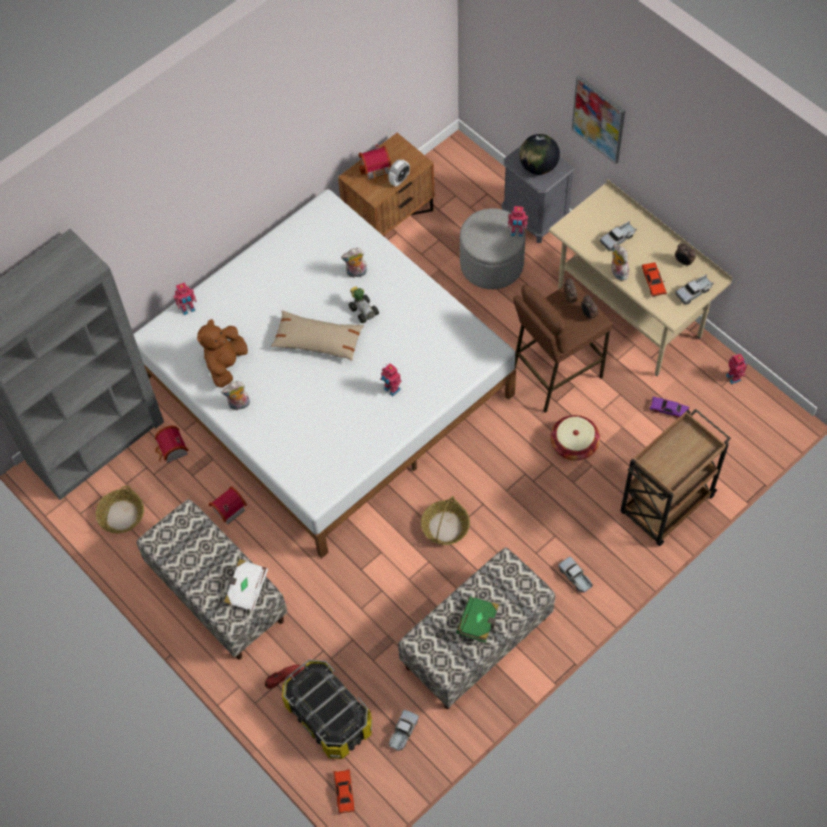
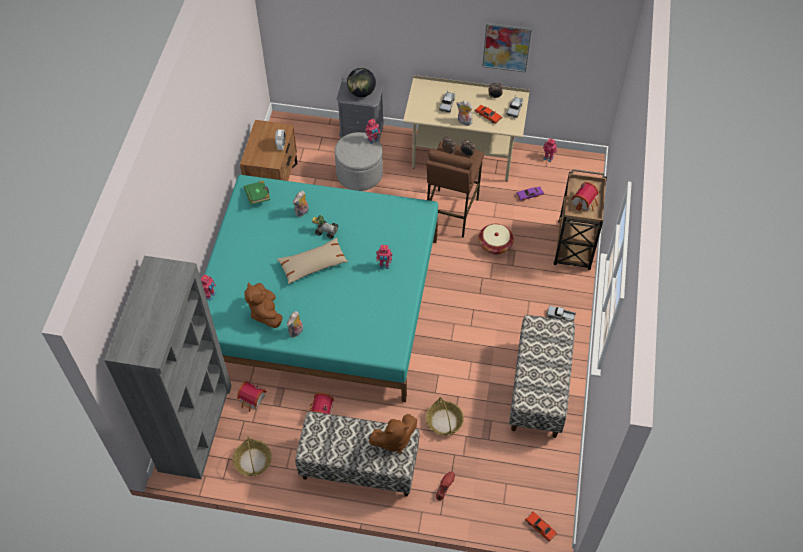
camera: 40 degrees left, 5 degrees down
white bed [134,189,516,559] -> turquoise bed [205,175,438,402]
white book [224,559,268,611] -> brown plush toy [369,414,417,454]
storage box [282,660,372,759] -> none
toy house [359,144,391,183] -> toy house moved to [571,182,599,211]
toy truck [389,709,419,751] -> none
basket [421,496,470,545] -> basket moved to [426,397,464,435]
green book [456,596,499,643] -> green book moved to [244,181,270,205]
picture [572,76,625,164] -> picture moved to [482,23,532,72]

